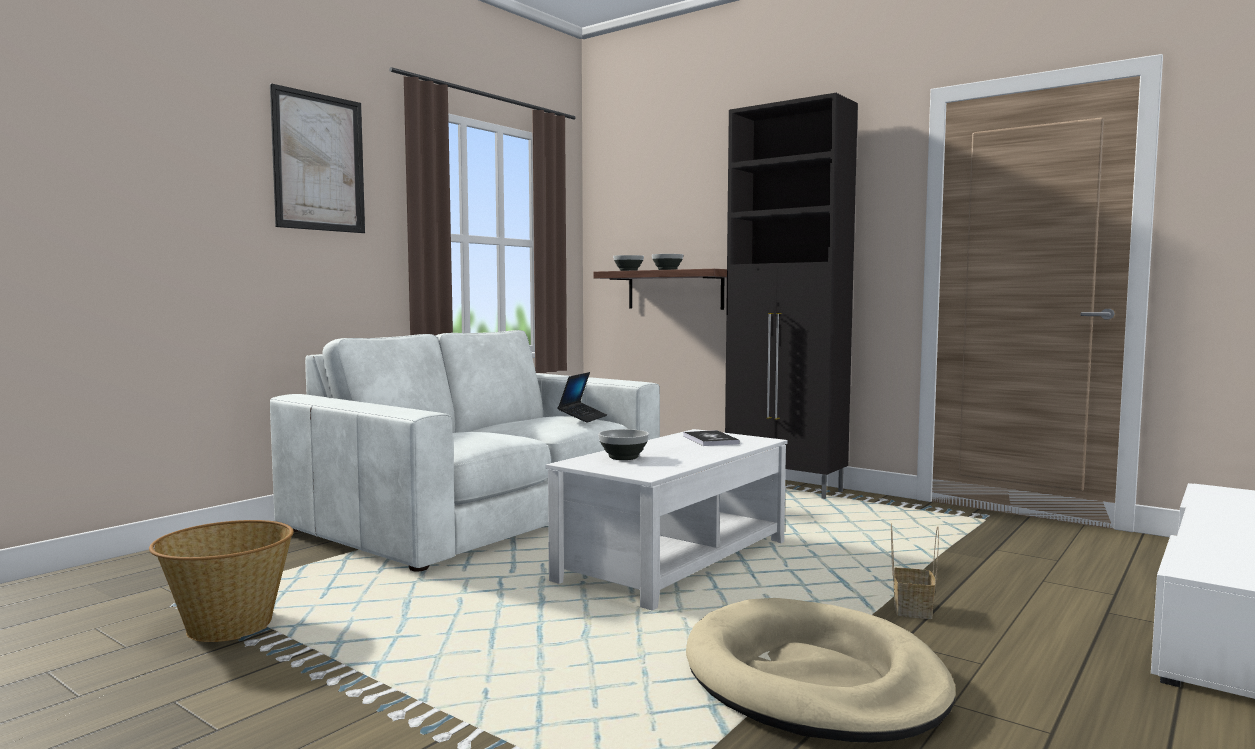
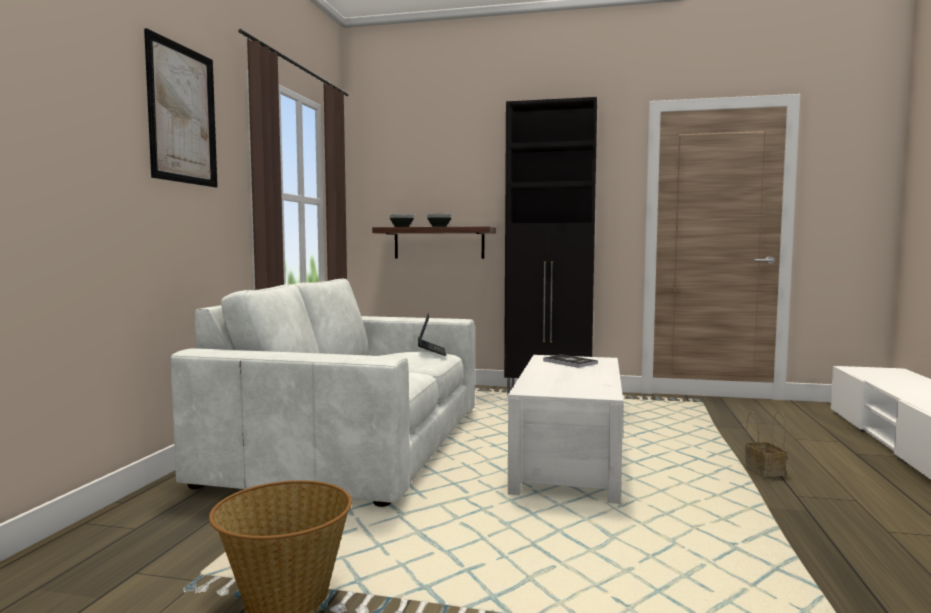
camera: 25 degrees left, 0 degrees up
bowl [598,429,649,460] -> none
beige dog bed [686,598,956,742] -> none

